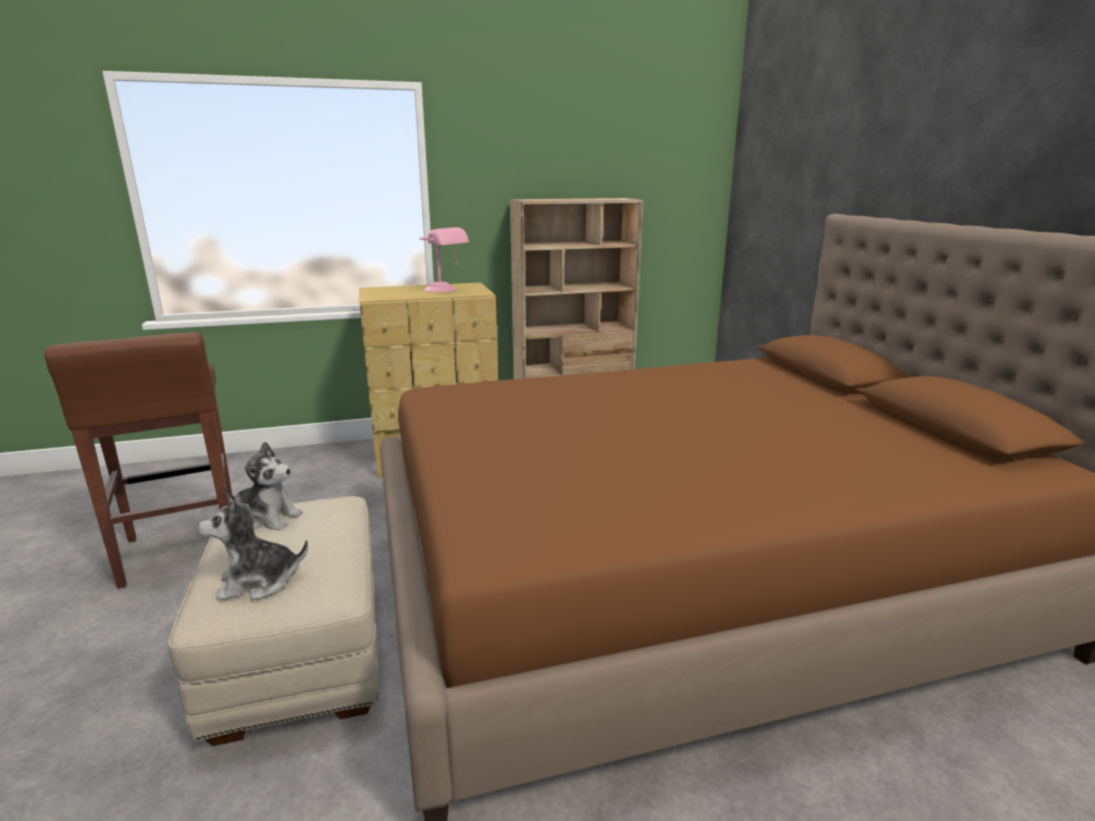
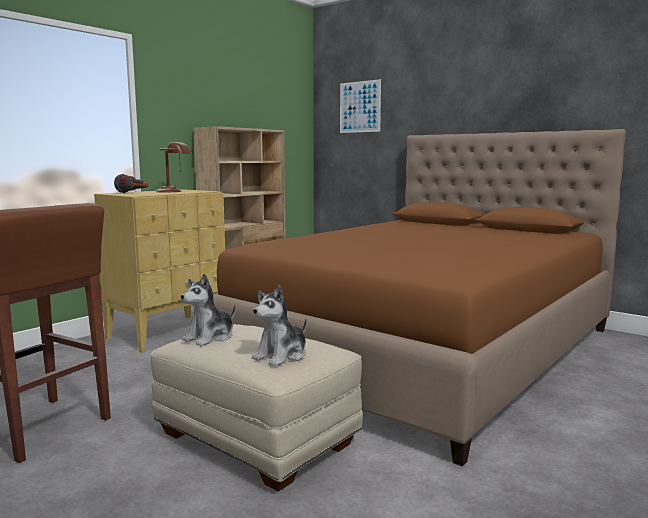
camera: 35 degrees left, 10 degrees down
plush toy [224,442,303,531] -> plush toy turned 150 degrees clockwise [181,274,236,346]
pink table lamp [419,227,469,292] -> brown table lamp [155,142,192,192]
none -> flashlight [114,174,149,193]
none -> picture [340,79,381,133]

